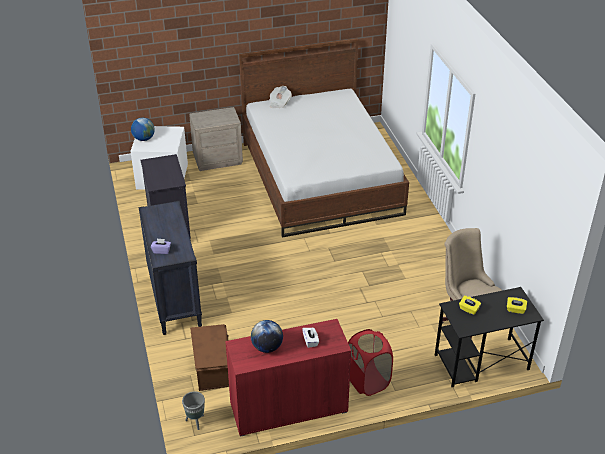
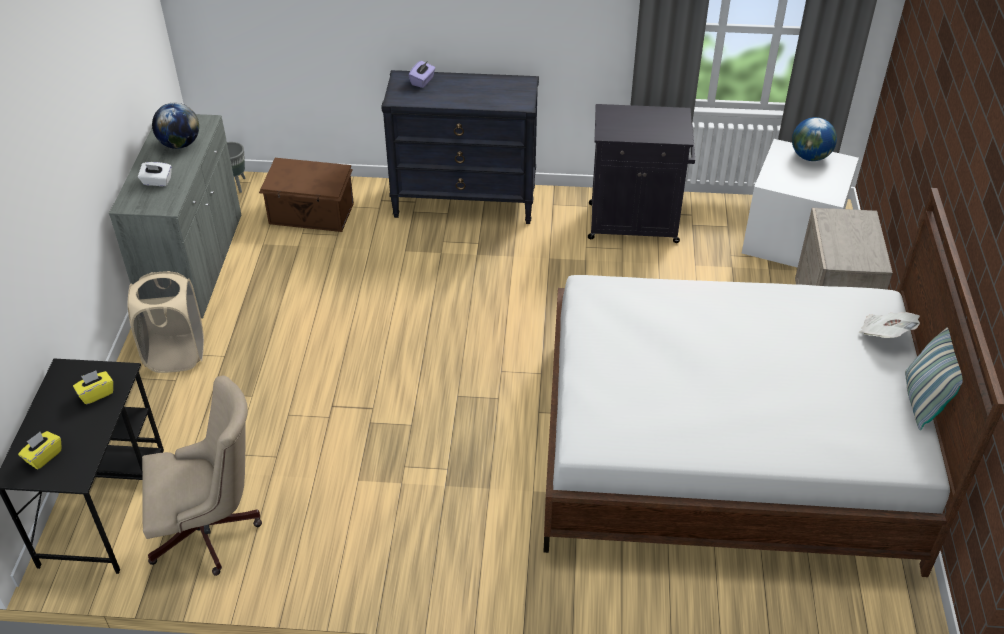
camera: 110 degrees right, 5 degrees up
red cabinet [225,319,351,437] -> grey cabinet [109,114,241,318]
red laundry basket [348,329,393,396] -> beige laundry basket [128,271,204,373]
none -> pillow [905,327,963,430]

